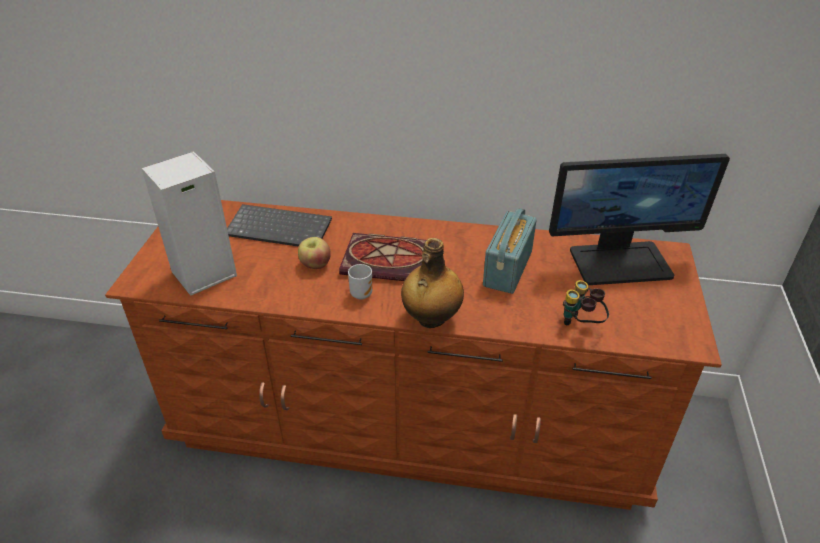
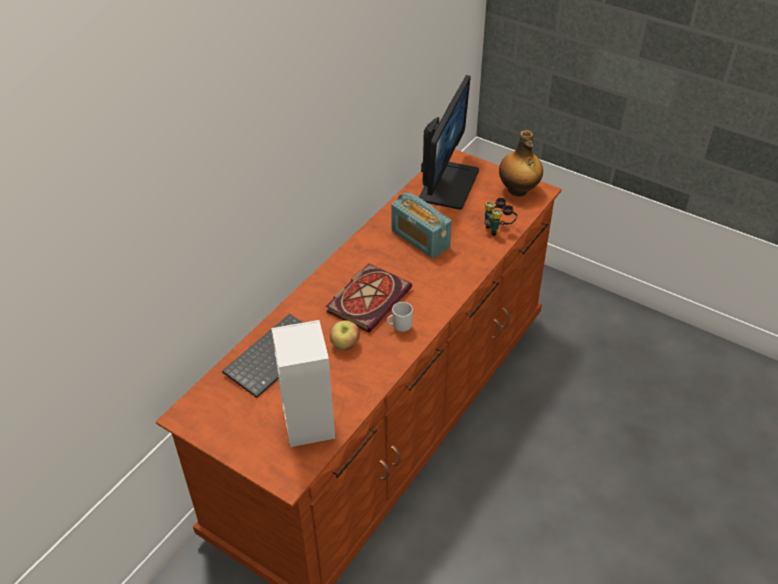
camera: 65 degrees left, 5 degrees up
bottle [401,238,464,328] -> bottle moved to [499,130,543,196]

